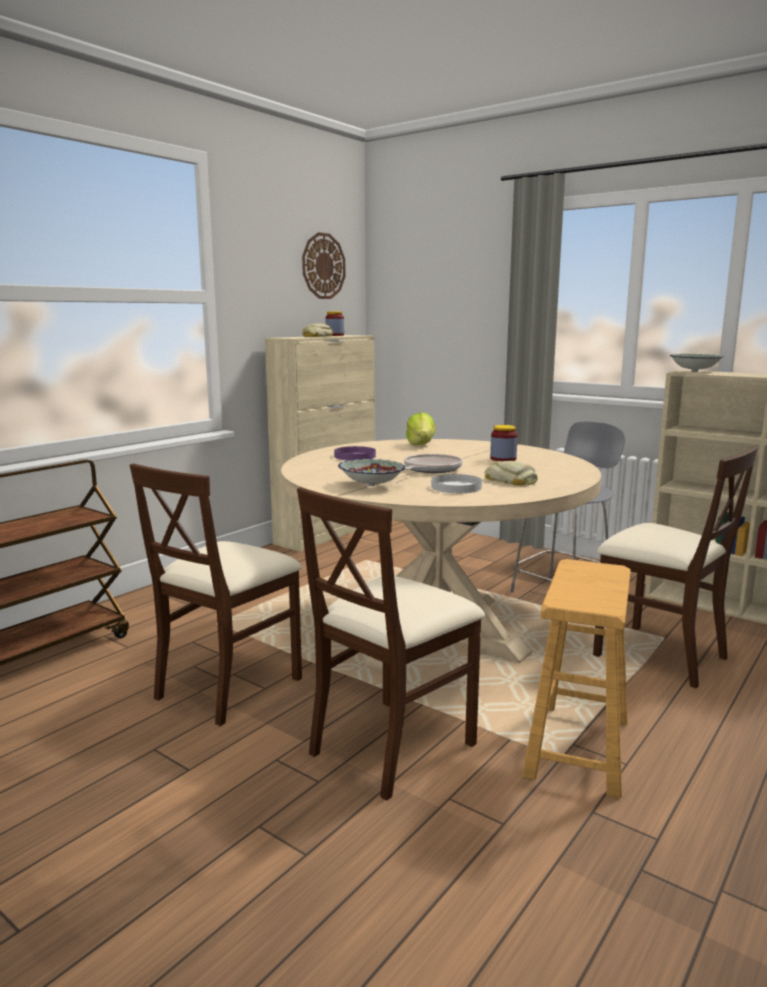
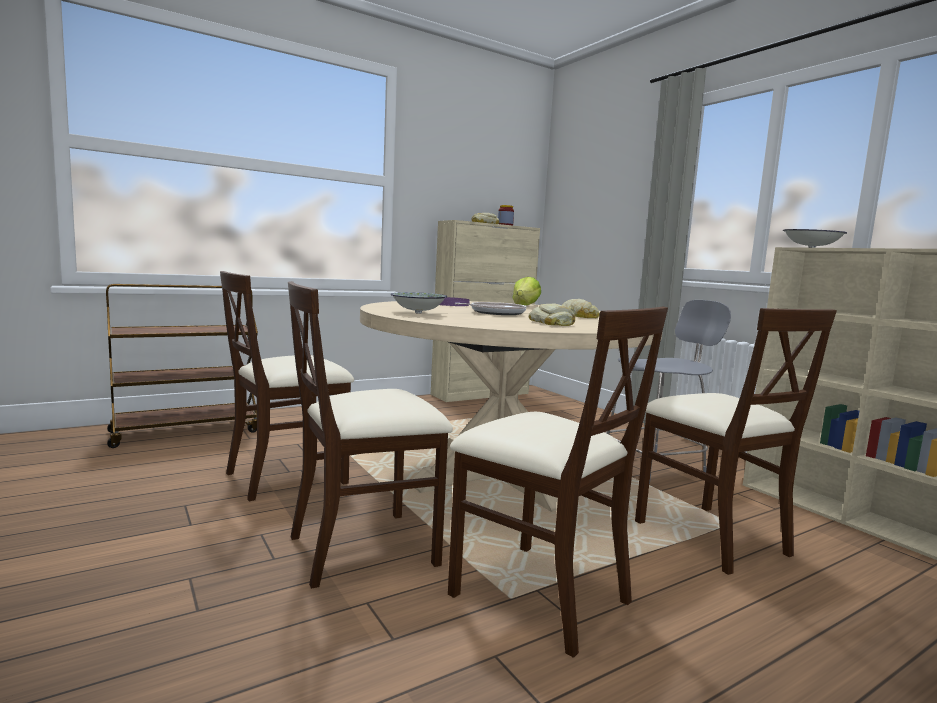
camera: 20 degrees right, 5 degrees down
wall clock [302,232,346,299] -> none
white plate [431,474,482,493] -> none
jar [490,425,518,461] -> bread [562,299,600,318]
brown stool [522,559,631,798] -> beige chair [448,306,668,658]

